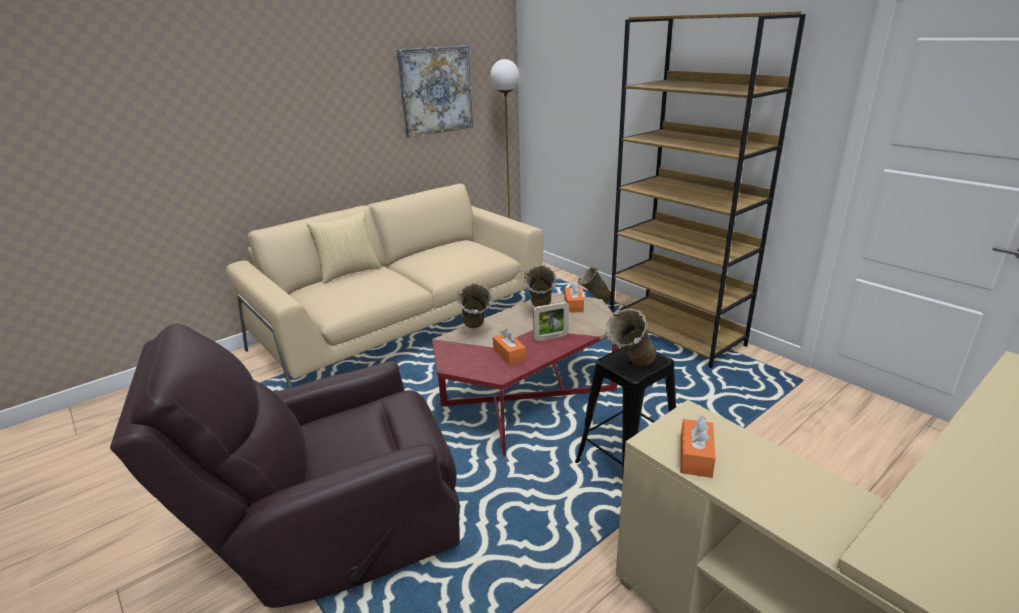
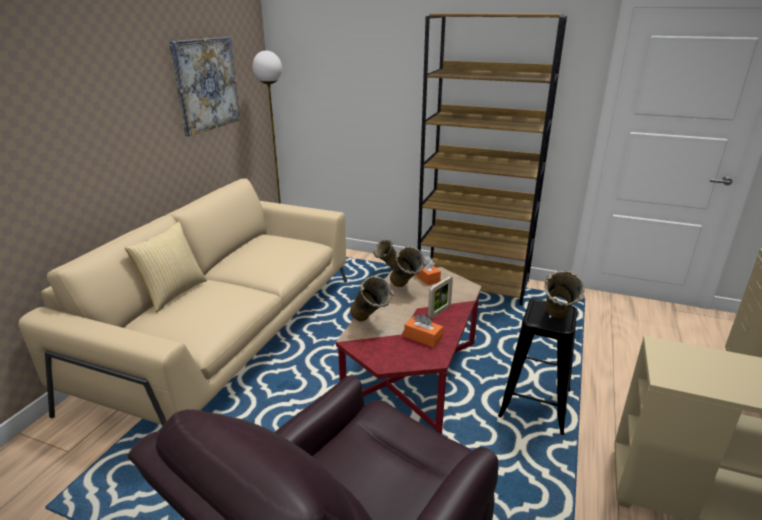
camera: 30 degrees left, 0 degrees up
orange tissue box [680,415,716,478] -> none

